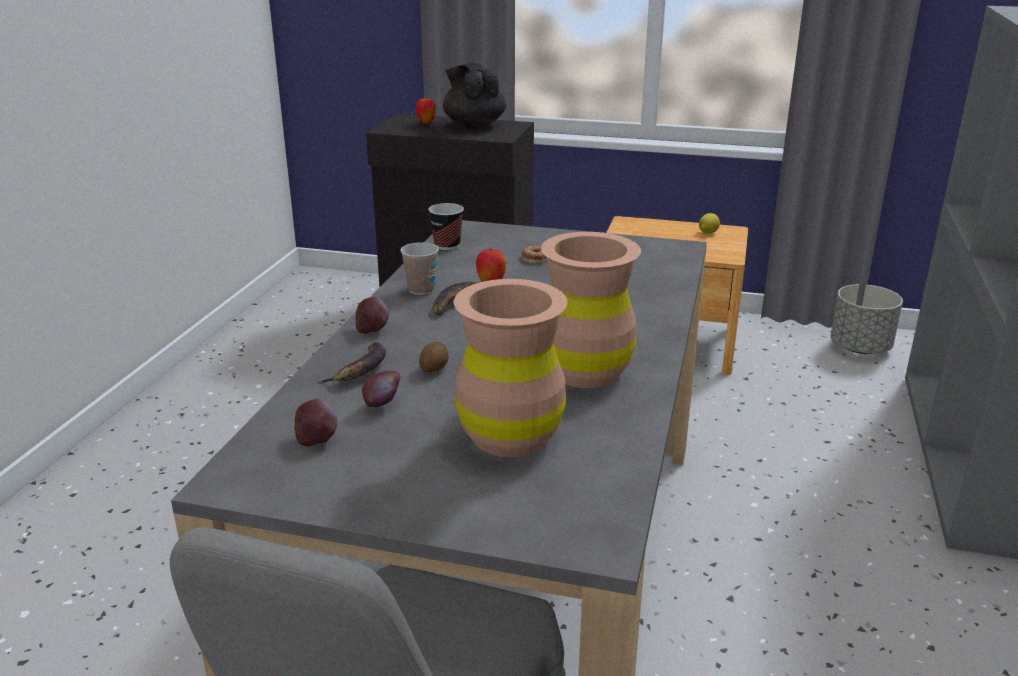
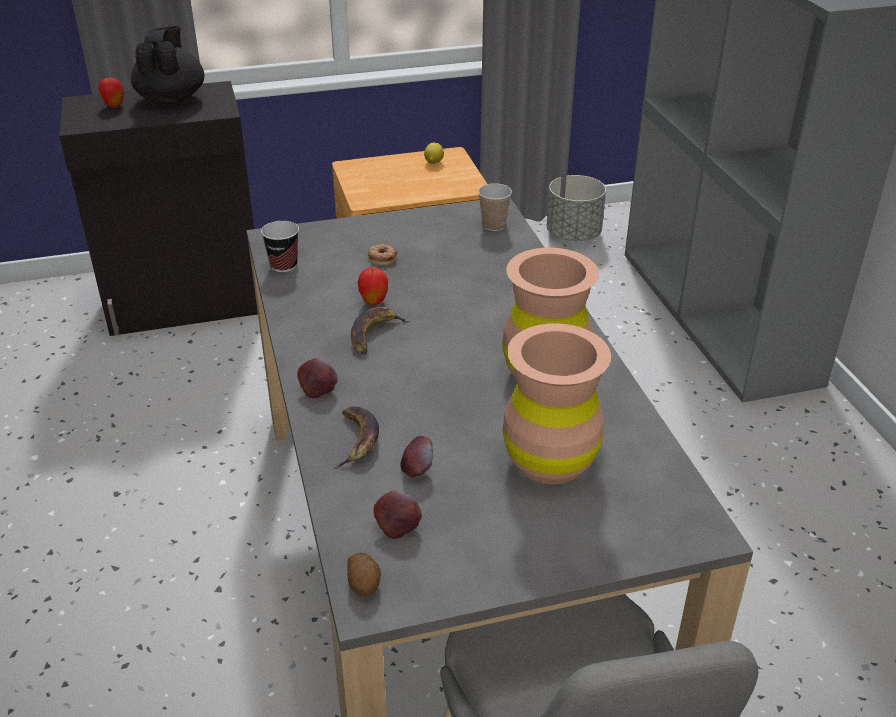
camera: 30 degrees left, 10 degrees up
cup [400,242,439,295] -> cup moved to [478,183,512,231]
potato [419,342,449,372] -> potato moved to [347,553,381,596]
black teapot [443,63,506,128] -> black teapot turned 60 degrees clockwise [131,26,204,104]

